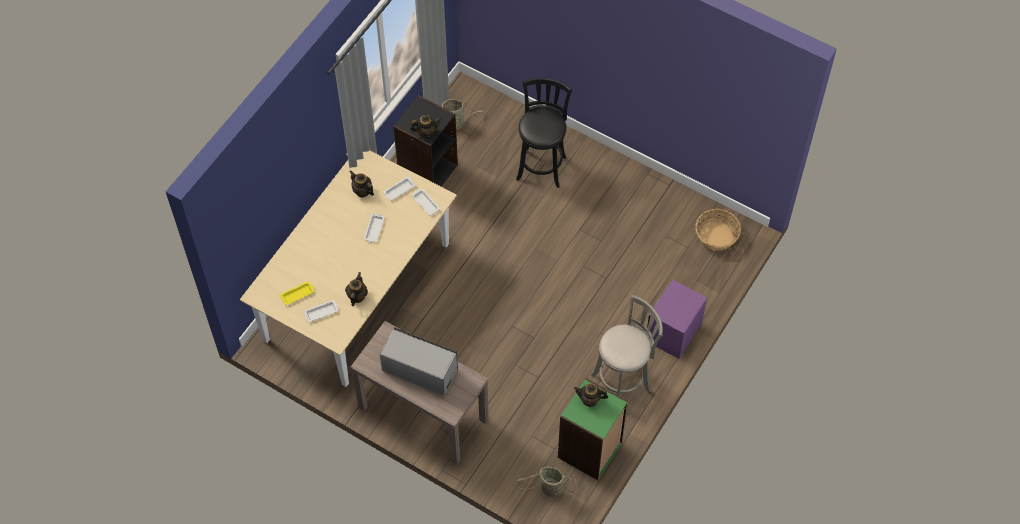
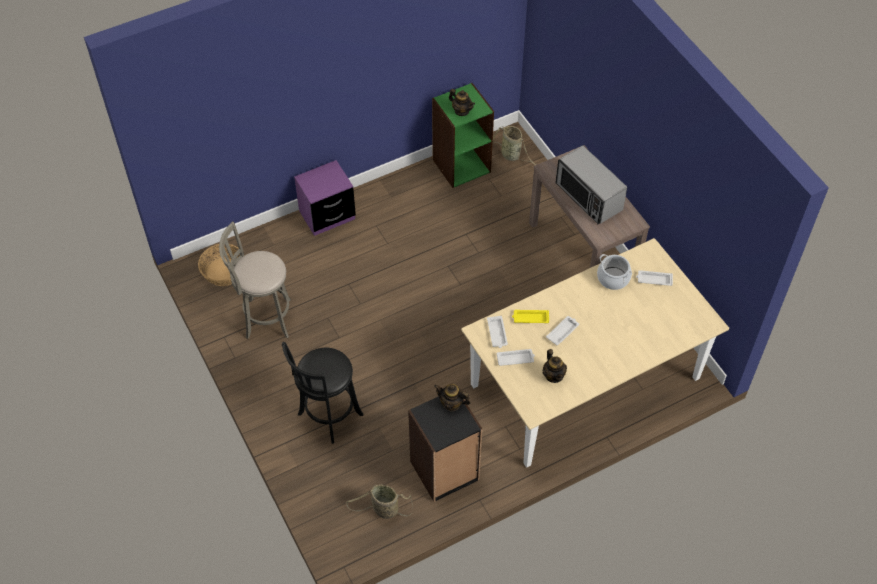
camera: 150 degrees left, 5 degrees down
yellow tray [280,281,314,305] -> yellow tray moved to [512,310,549,323]
teapot [345,272,368,306] -> cooking pot [597,254,632,290]
grey stool [591,295,663,396] -> grey stool moved to [219,222,291,339]

